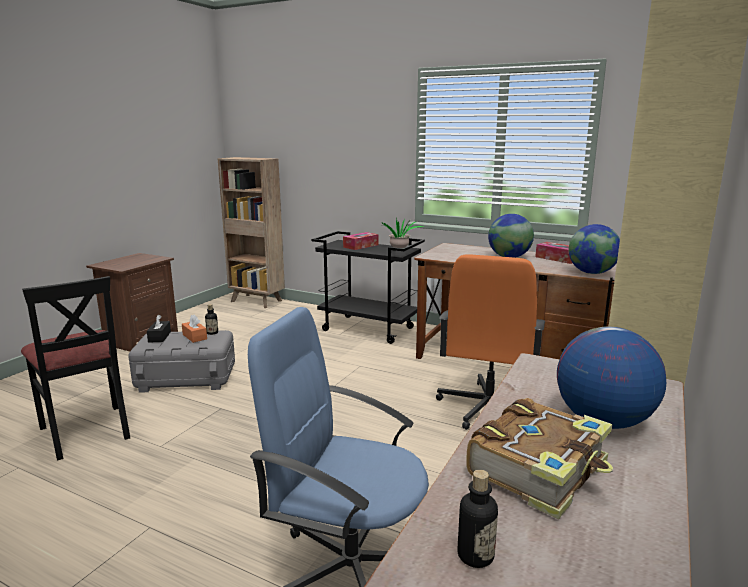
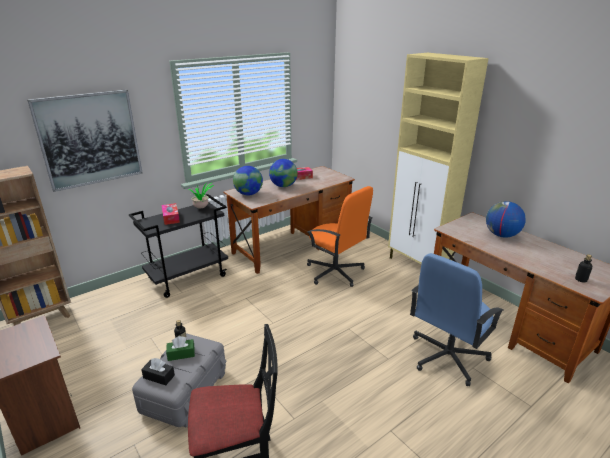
camera: 65 degrees left, 10 degrees up
orange tissue box [182,314,207,343] -> green tissue box [166,336,195,361]
book [466,398,613,519] -> none
globe [569,224,620,274] -> globe moved to [233,166,263,195]
none -> picture [27,89,143,192]

